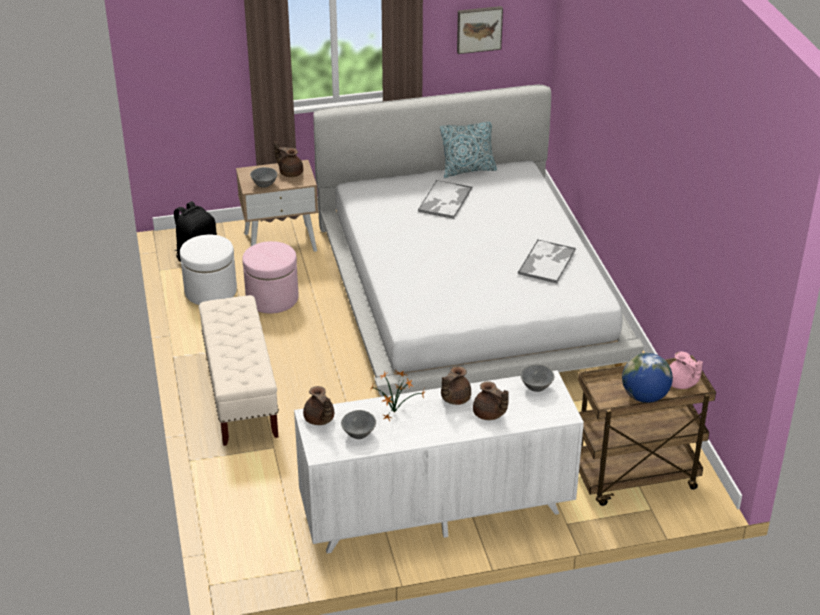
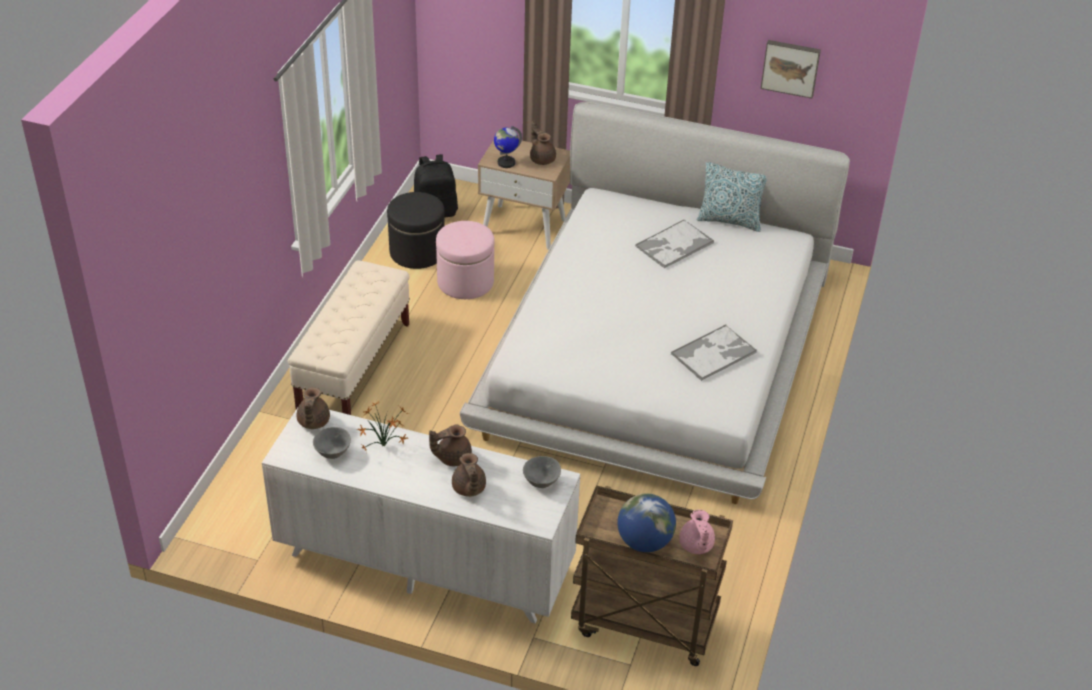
camera: 30 degrees right, 5 degrees up
white ottoman [180,235,237,305] -> black ottoman [387,192,445,269]
grey bowl [250,167,277,188] -> globe [494,126,522,168]

